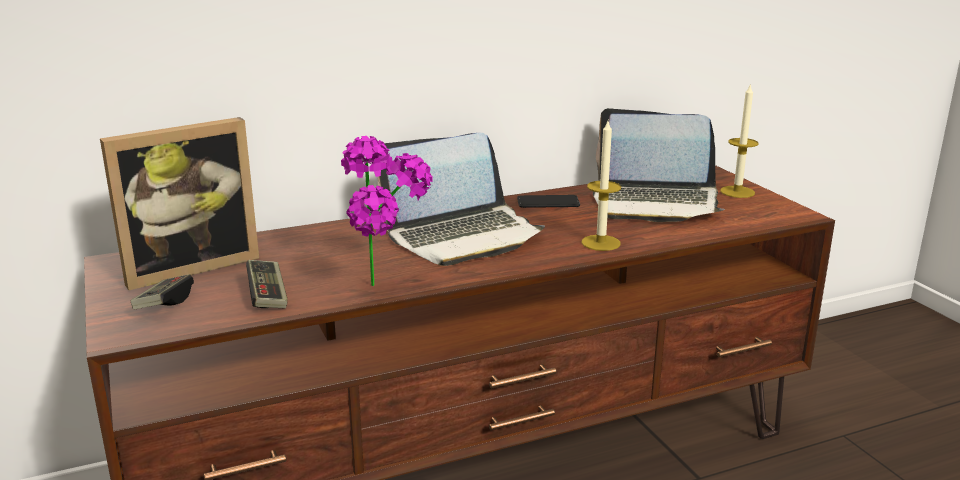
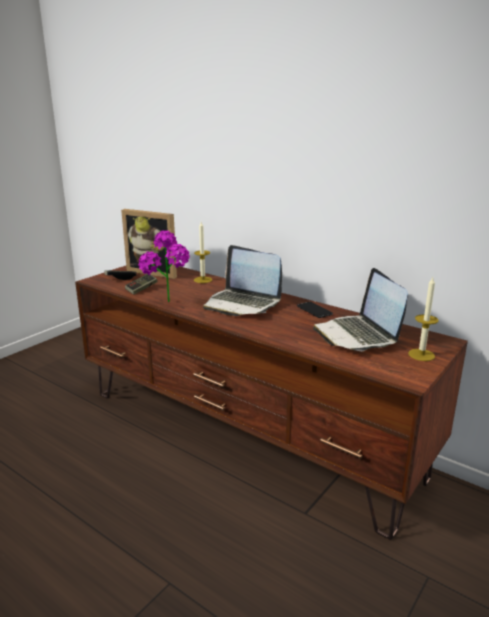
camera: 60 degrees right, 0 degrees up
candle [581,121,621,251] -> candle moved to [194,222,212,283]

